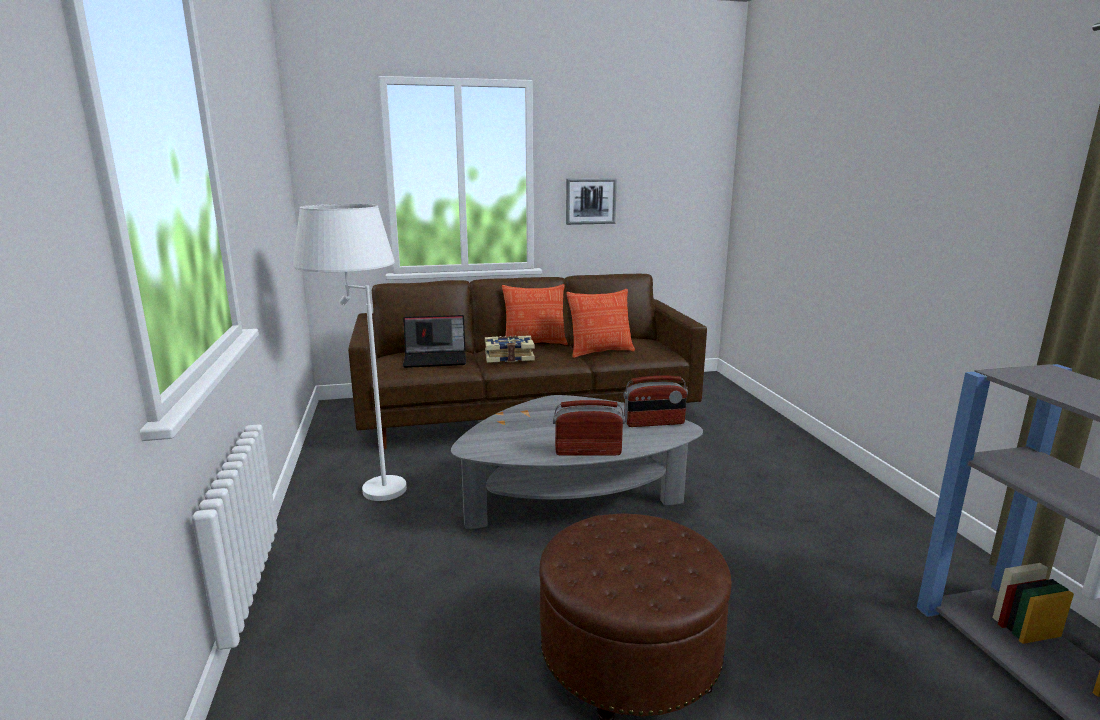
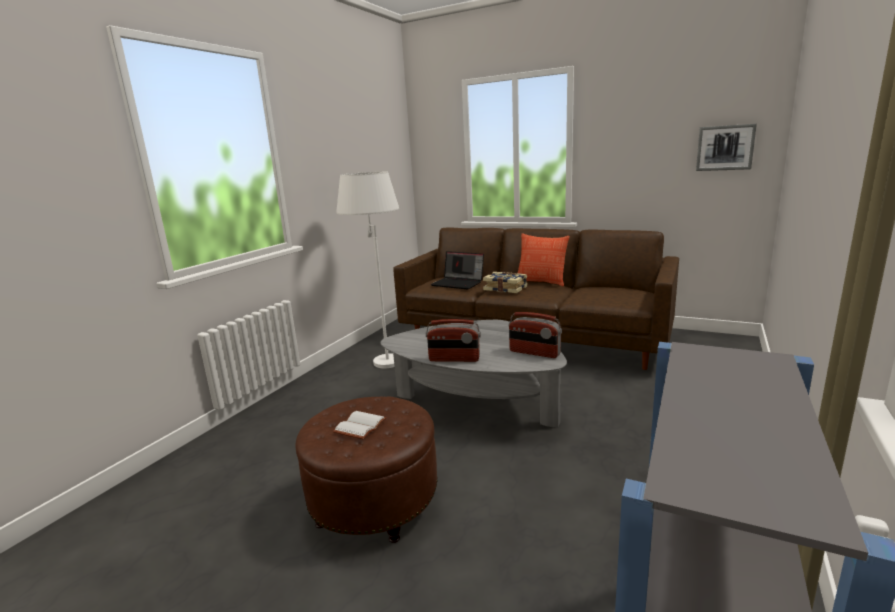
camera: 40 degrees right, 0 degrees up
radio [553,400,625,456] -> radio turned 150 degrees clockwise [426,319,481,362]
picture [566,178,617,225] -> picture moved to [696,124,757,171]
orange pillow [566,289,635,358] -> none
none -> white book [333,411,387,440]

